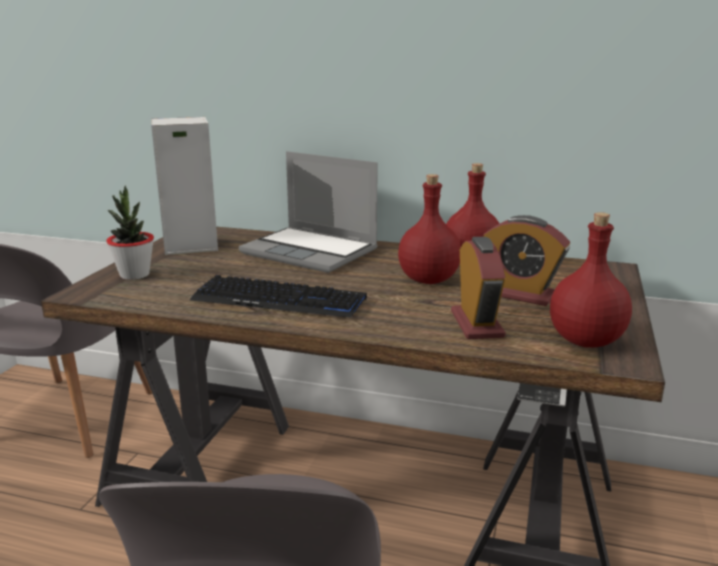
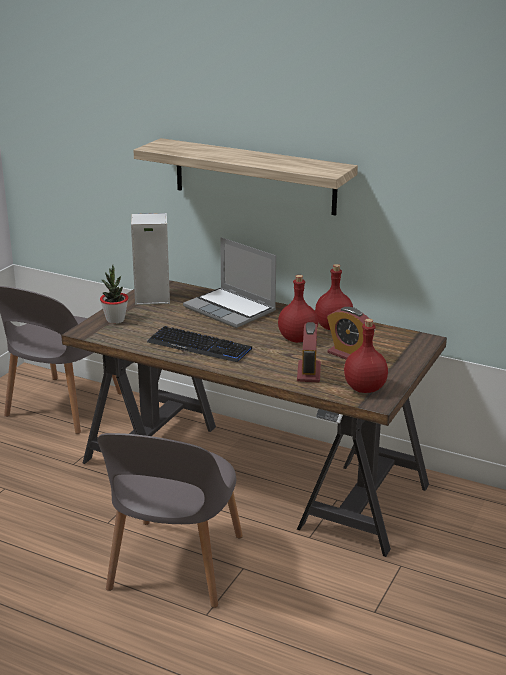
camera: 10 degrees right, 5 degrees up
none -> shelf [133,138,358,216]

